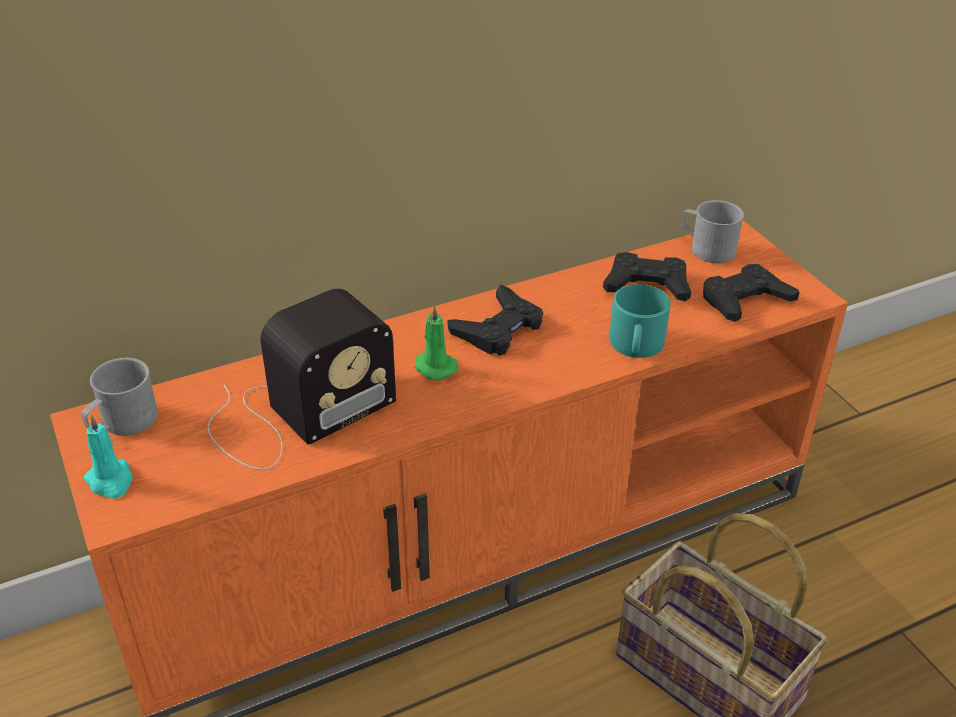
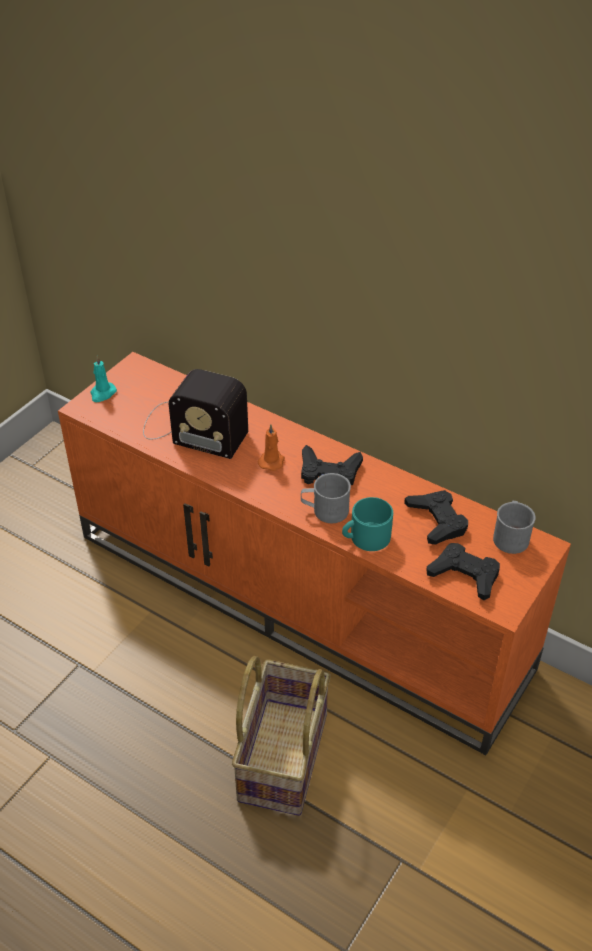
camera: 60 degrees right, 5 degrees up
grey mug [81,358,158,436] -> grey mug moved to [301,473,351,523]
green candle [415,305,458,380] -> orange candle [258,424,285,471]

